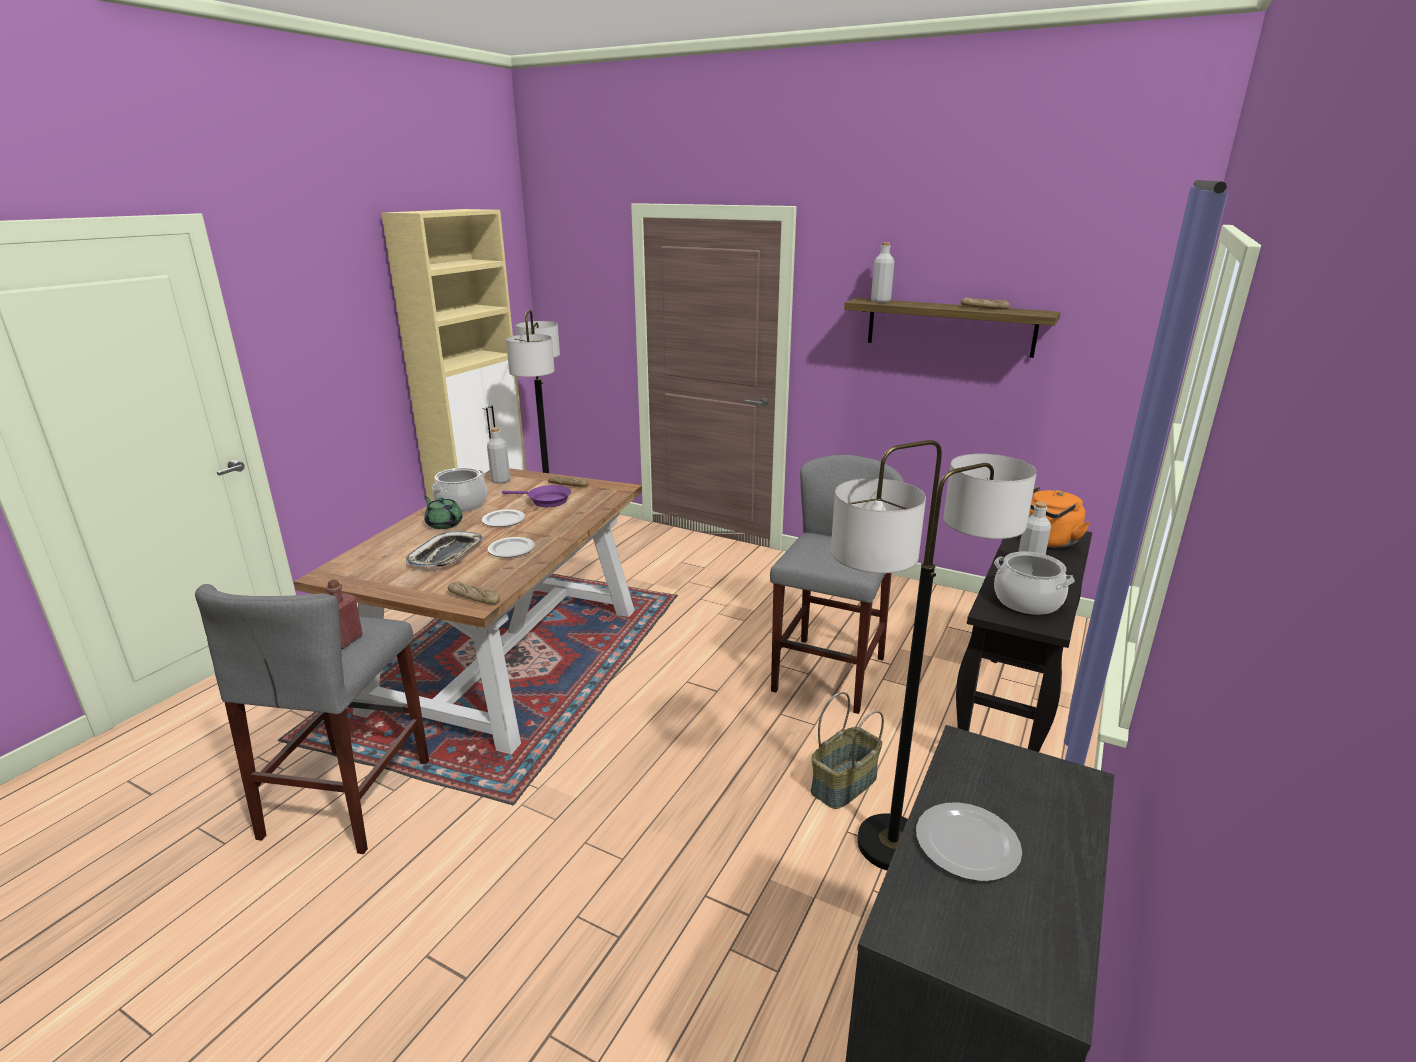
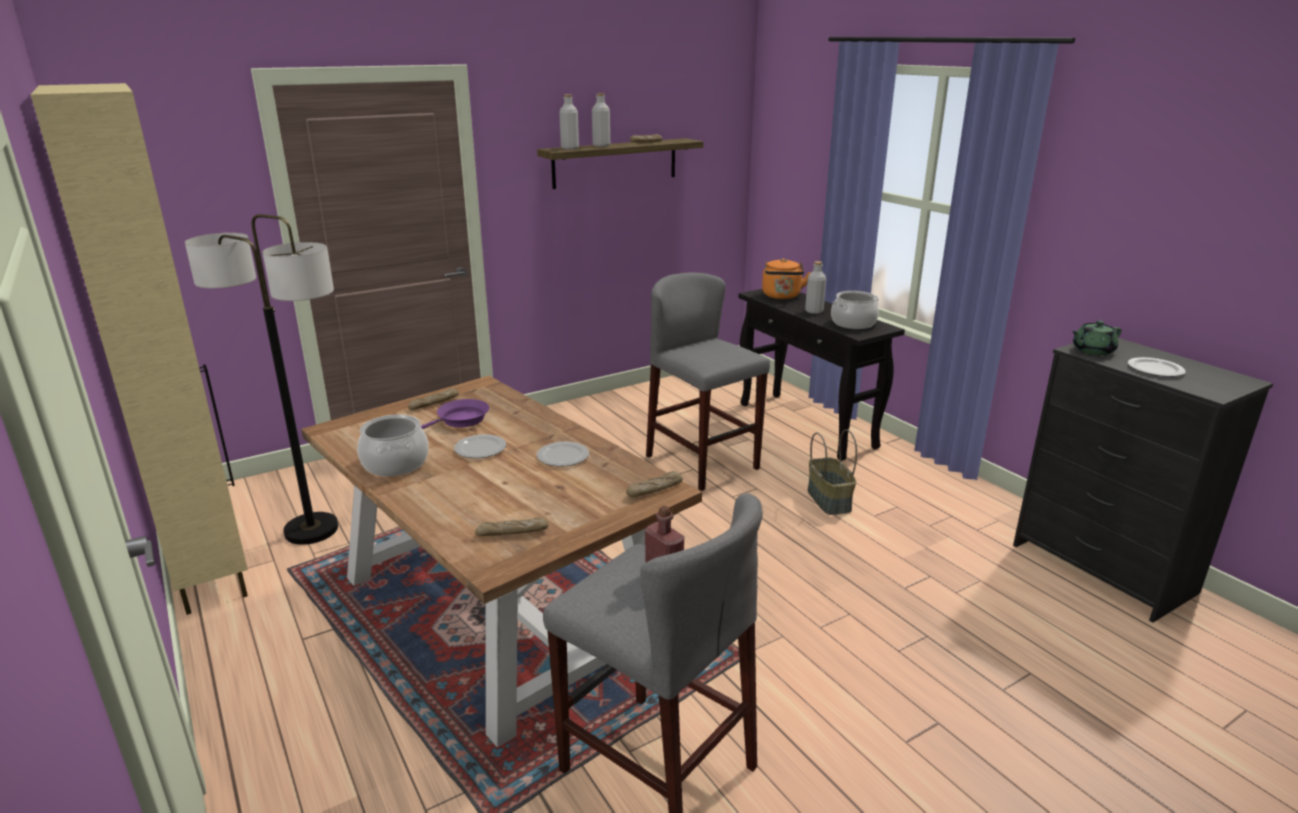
camera: 60 degrees left, 0 degrees up
tray [406,531,483,567] -> none
green teapot [424,496,463,529] -> green teapot moved to [1071,321,1122,356]
grey bottle [487,427,510,484] -> grey bottle moved to [592,93,610,147]
floor lamp [831,440,1037,870] -> none
none -> bread [475,517,548,536]

